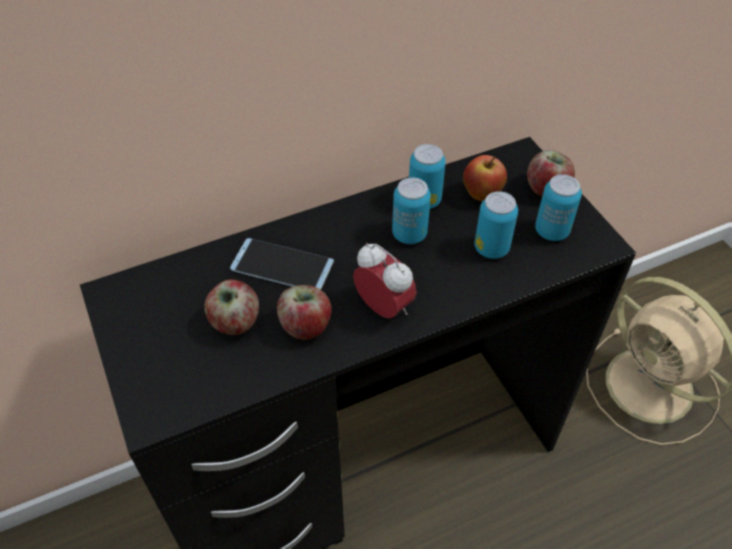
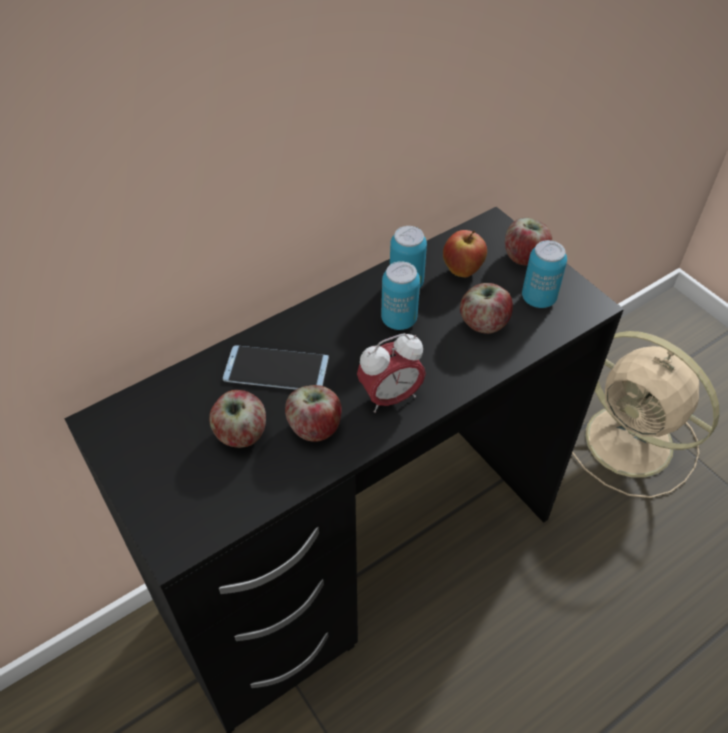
camera: 10 degrees left, 0 degrees up
alarm clock [353,243,417,319] -> alarm clock turned 120 degrees clockwise [357,333,426,413]
can [474,191,518,259] -> apple [460,283,513,334]

